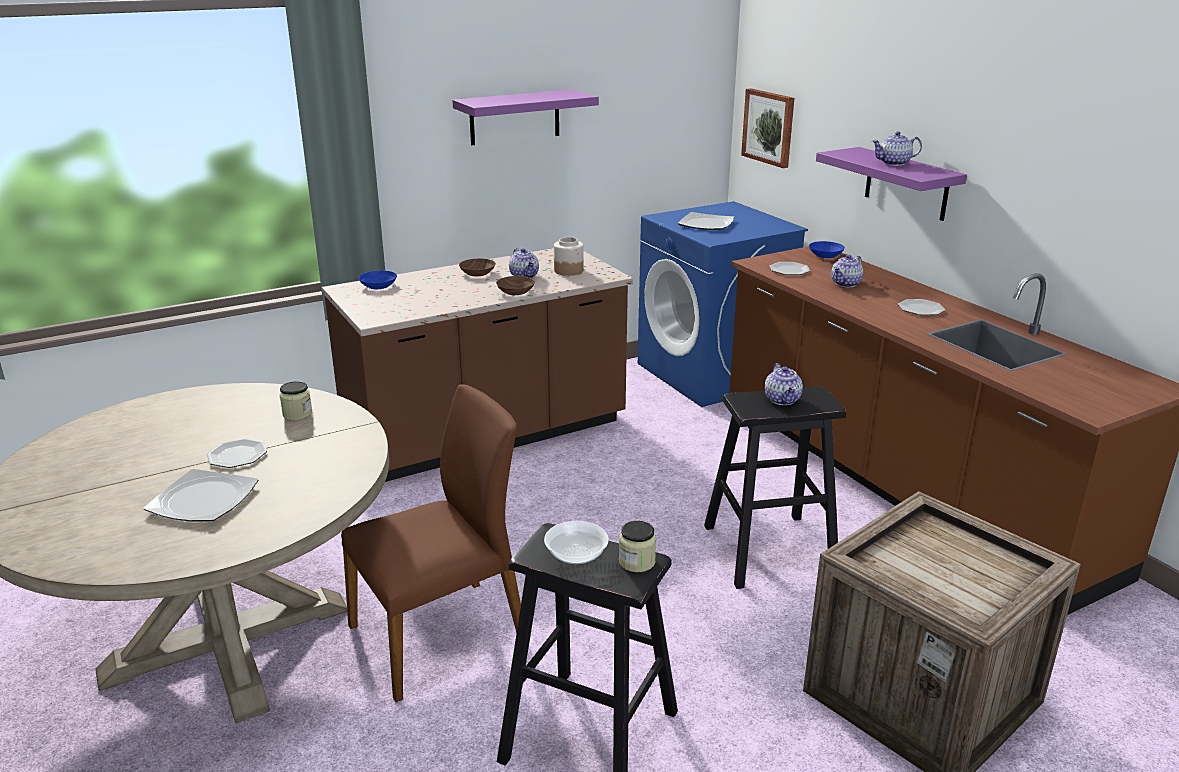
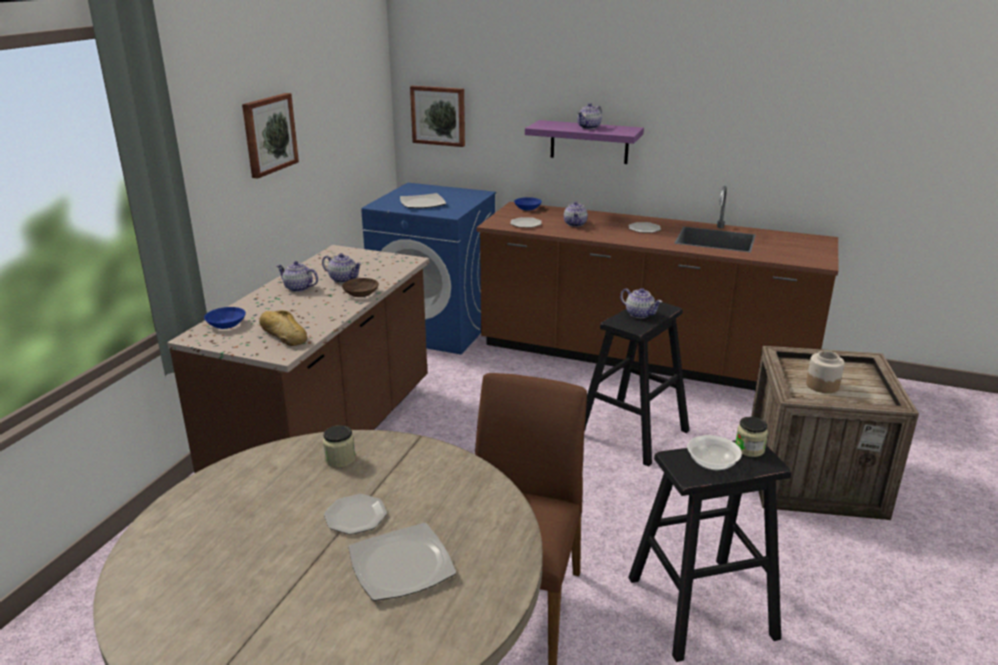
camera: 40 degrees left, 0 degrees up
purple shelf [452,89,599,145] -> picture [242,93,299,179]
brown bowl [459,258,496,276] -> teapot [276,261,318,292]
jar [554,237,584,276] -> jar moved to [806,351,845,393]
none -> bread [259,310,307,346]

